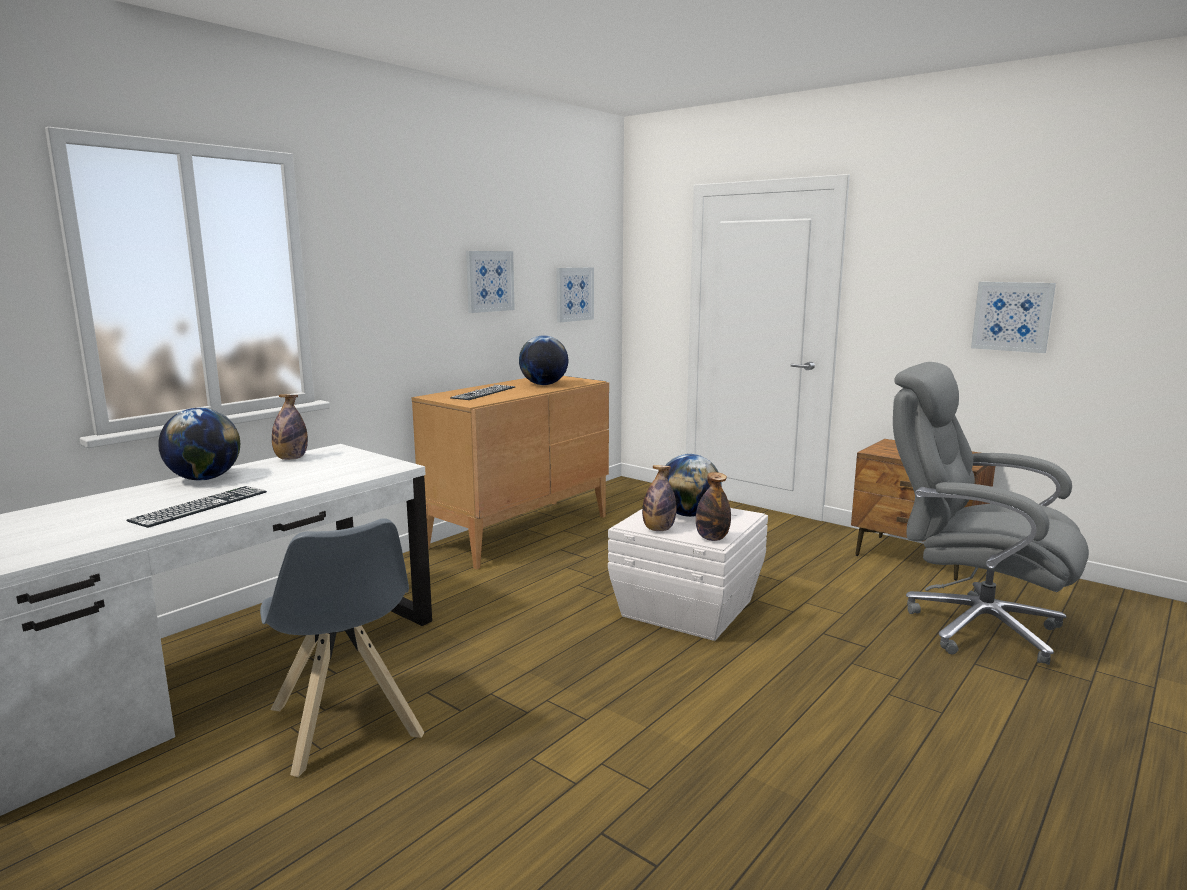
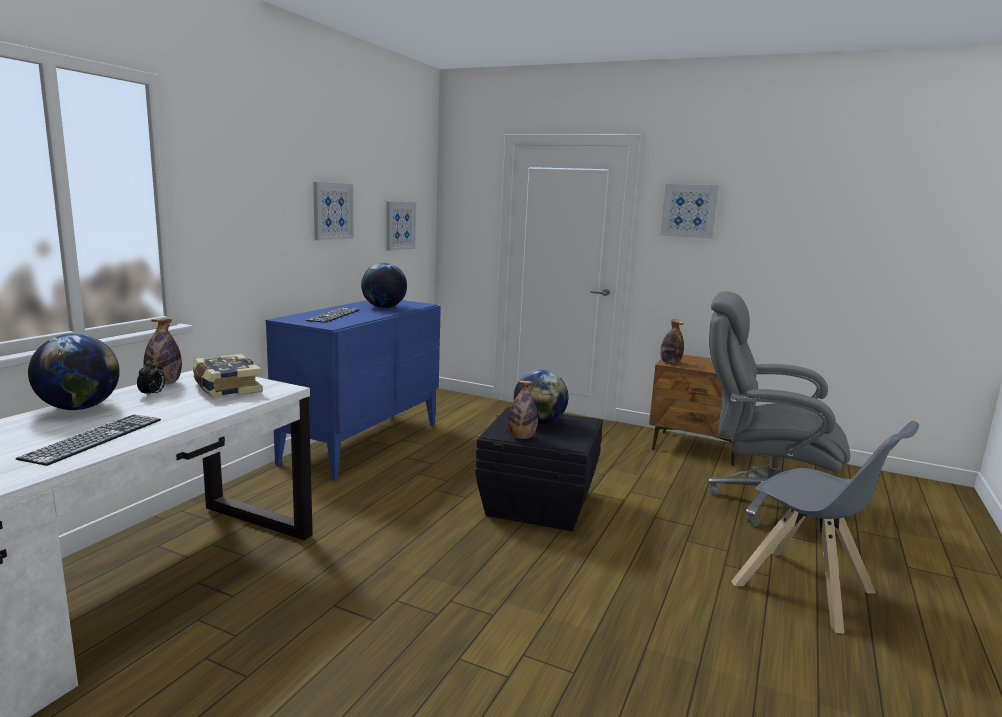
camera: 15 degrees left, 0 degrees up
grey chair [260,518,425,777] -> grey chair moved to [731,421,919,634]
brown cabinet [412,376,609,569] -> blue cabinet [266,300,441,481]
white storage box [608,508,768,641] -> black storage box [476,407,603,531]
bottle [696,472,731,541] -> bottle moved to [660,319,684,364]
picture [971,282,1056,353] -> picture moved to [661,184,719,239]
none -> alarm clock [137,360,165,397]
none -> book [193,354,263,399]

